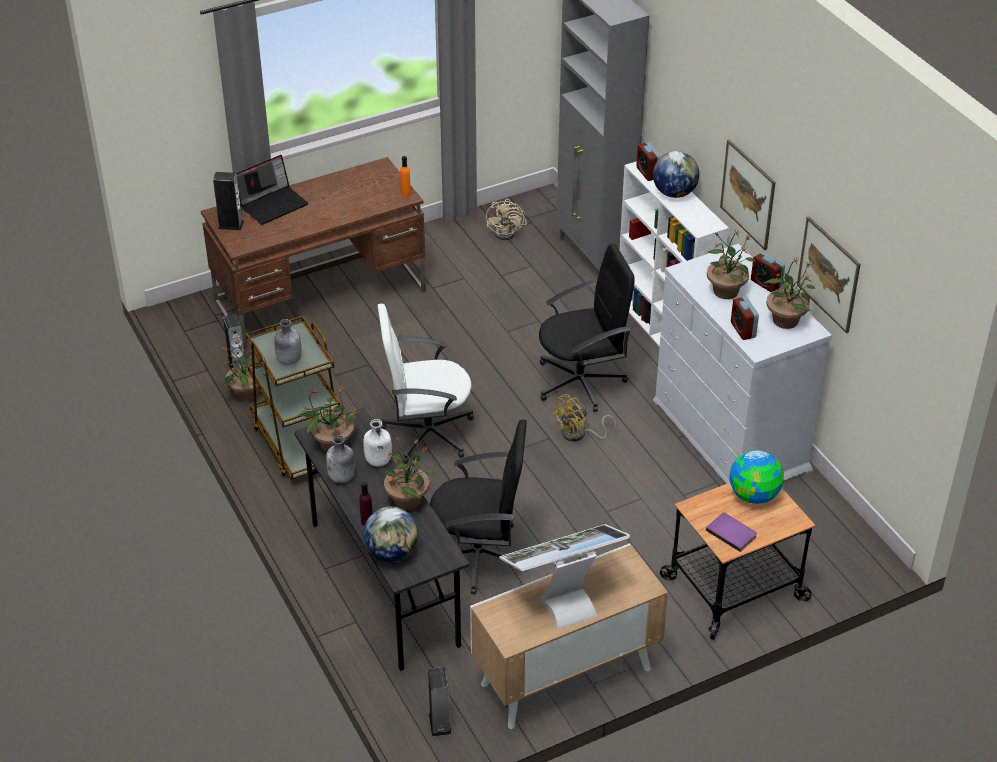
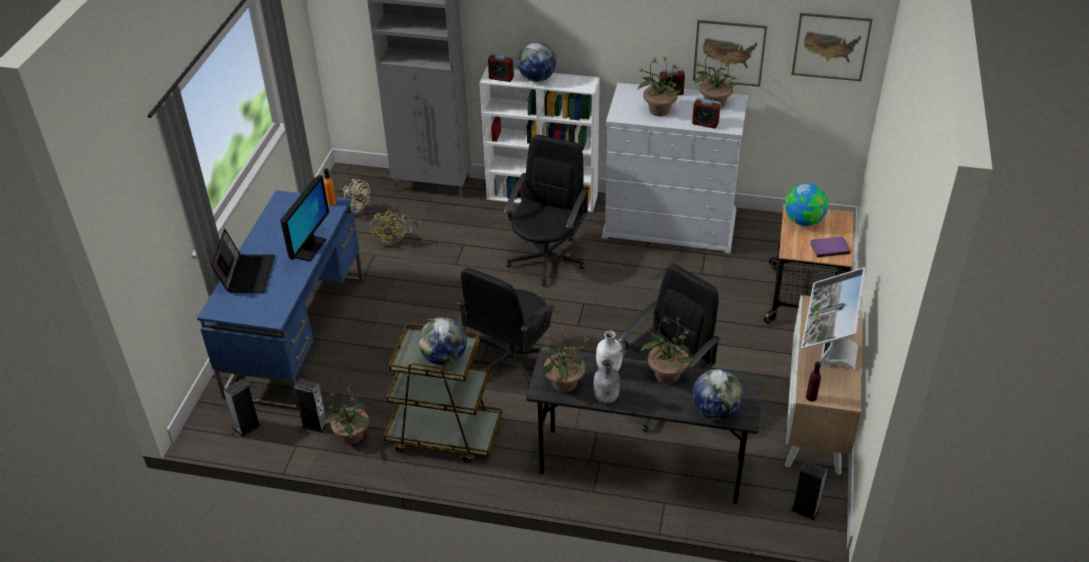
camera: 50 degrees left, 0 degrees up
brown desk [201,157,425,349] -> blue desk [197,190,364,410]
speaker [213,172,244,230] -> speaker moved to [223,379,261,438]
grey bottle [274,319,302,365] -> globe [418,317,467,366]
purple bottle [359,482,373,526] -> purple bottle moved to [806,362,821,402]
white office chair [378,303,474,464] -> black office chair [458,268,556,388]
yellow fan [552,394,617,442] -> yellow fan moved to [370,210,412,248]
picture [720,140,776,250] -> picture moved to [791,13,873,81]
none -> monitor [280,175,329,261]

